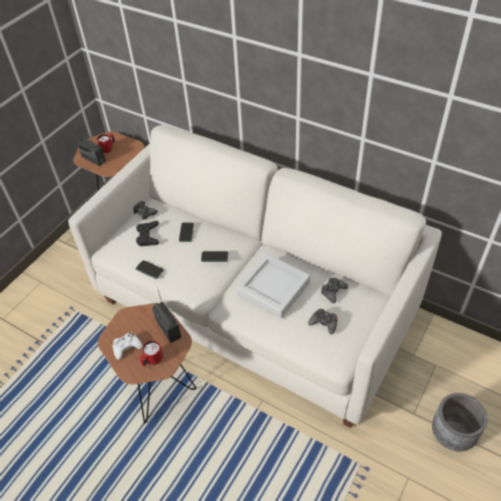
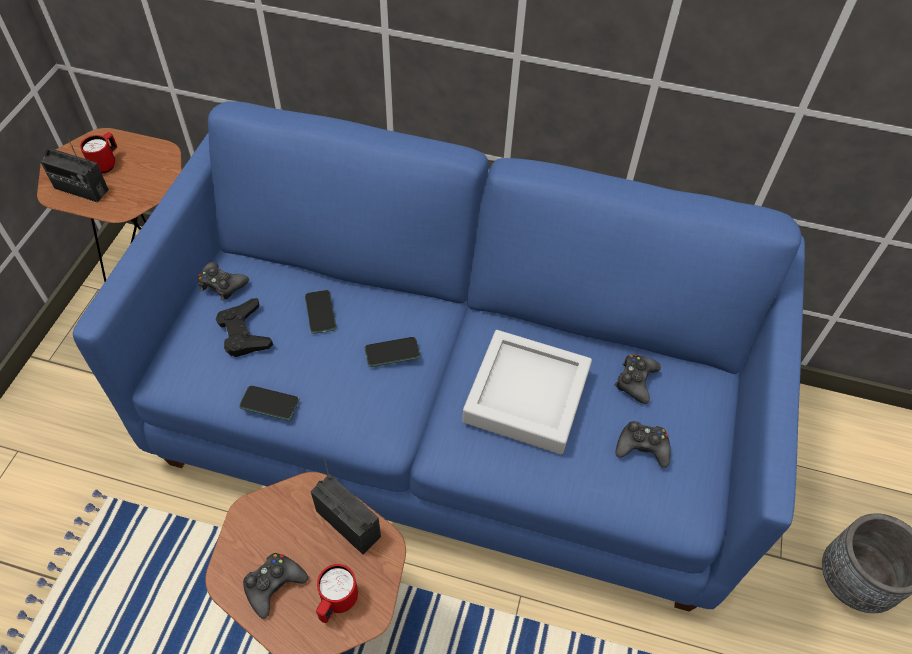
camera: 20 degrees left, 5 degrees up
white sofa [68,125,442,428] -> blue sofa [73,101,805,612]
white game controller [113,333,143,360] -> black game controller [243,553,308,619]

